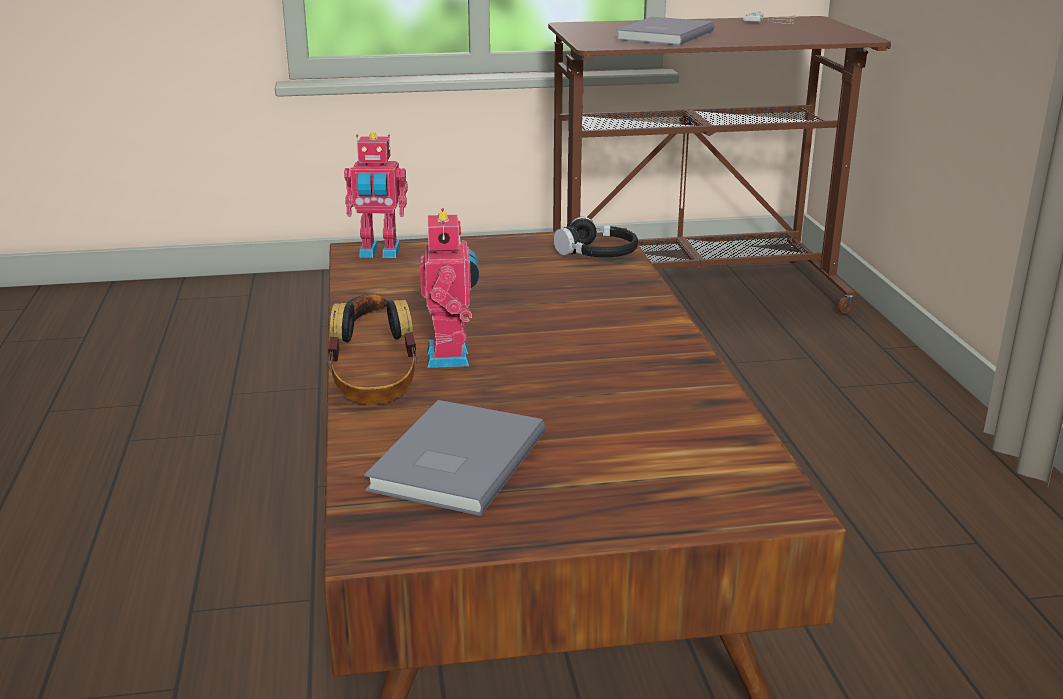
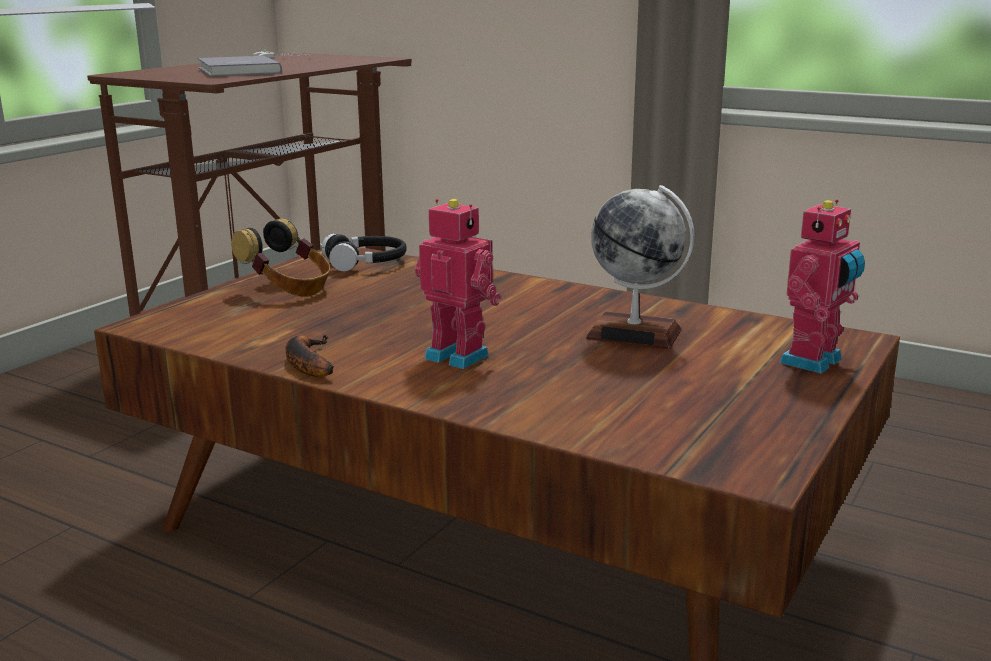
camera: 50 degrees left, 5 degrees down
headphones [328,300,417,405] -> headphones moved to [231,218,330,296]
toy robot [344,132,408,258] -> toy robot moved to [779,199,865,374]
grey book [364,400,545,516] -> none
none -> globe [586,185,695,349]

